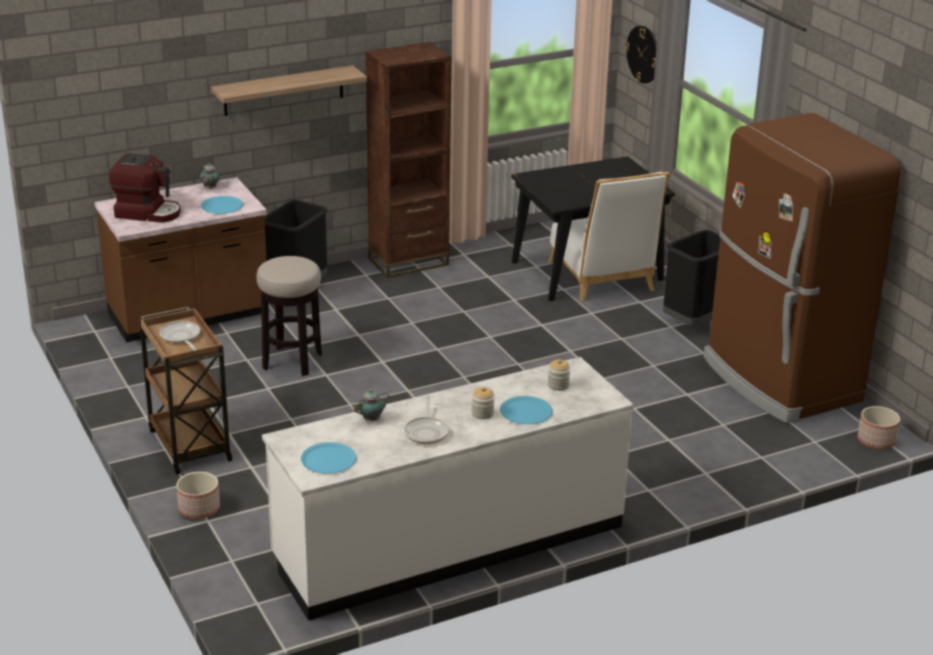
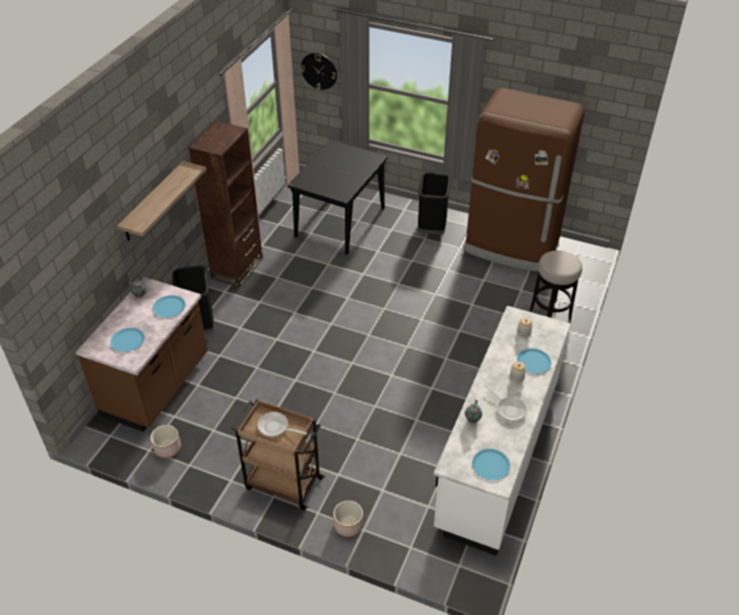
camera: 40 degrees left, 15 degrees up
coffee machine [109,153,181,223] -> blue plate [110,328,145,352]
stool [256,256,322,376] -> stool moved to [530,250,582,321]
white chair [548,172,670,301] -> none
planter [858,406,900,449] -> planter moved to [150,425,181,458]

